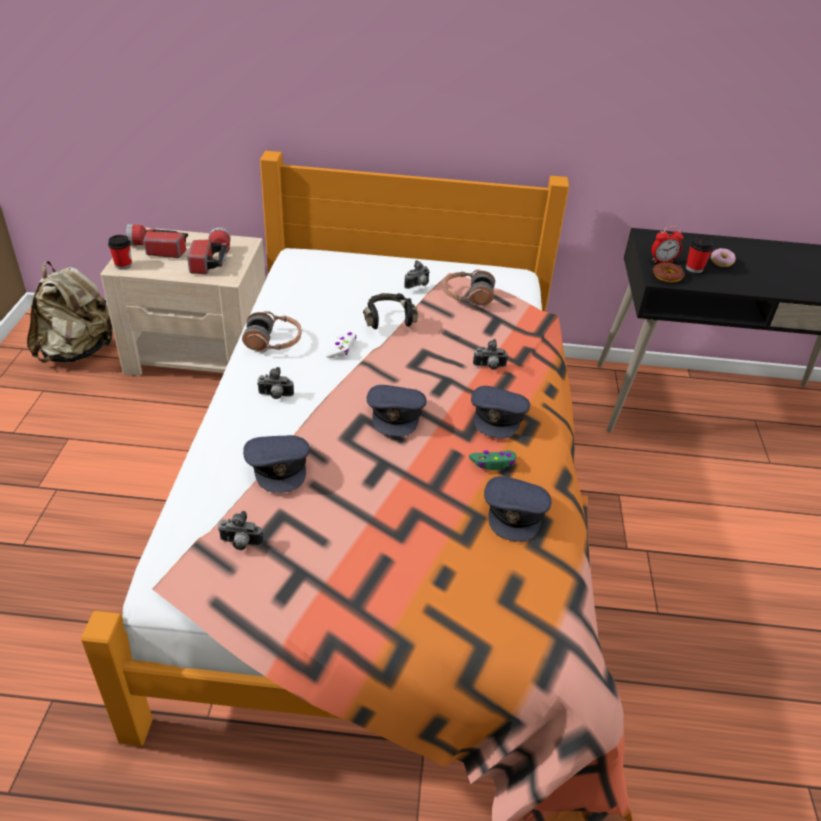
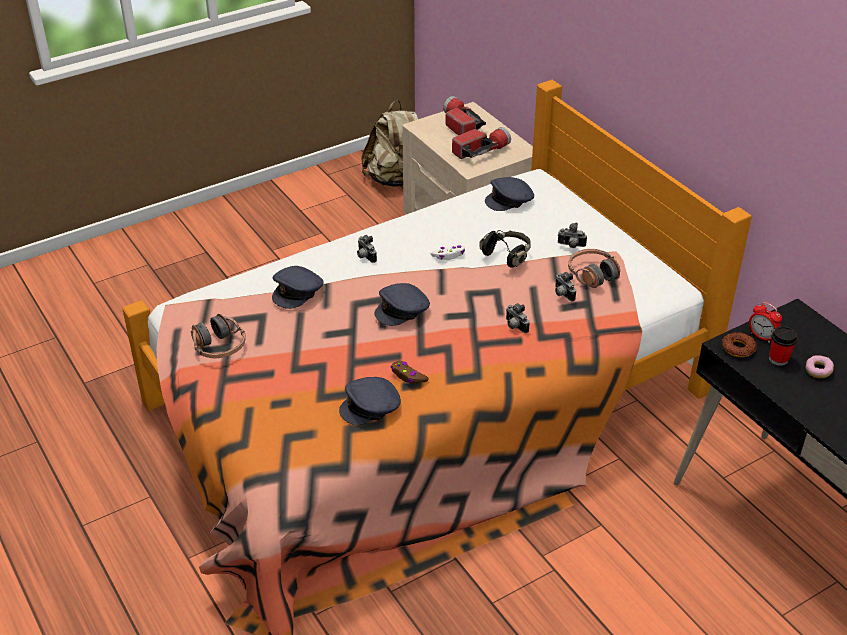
camera: 55 degrees right, 0 degrees up
cup [108,235,132,269] -> none
camera [218,511,263,550] -> camera moved to [555,272,576,301]
headphones [242,311,302,353] -> headphones moved to [191,314,245,358]
green game controller [469,450,516,470] -> brown game controller [391,361,429,384]
grey cap [471,386,530,438] -> grey cap moved to [485,177,534,211]

